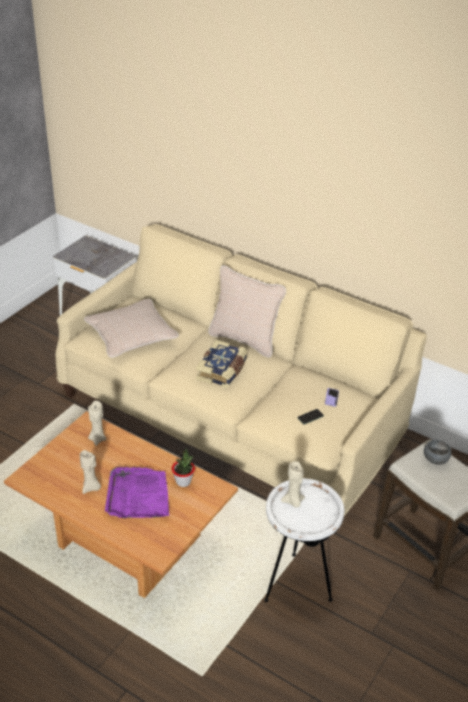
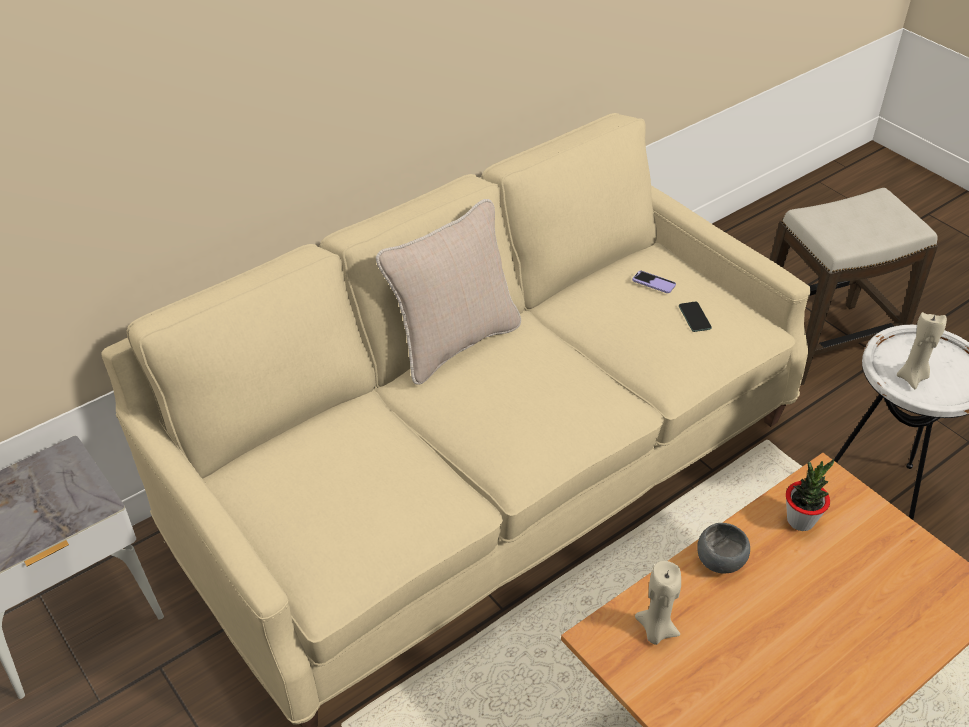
camera: 70 degrees left, 5 degrees up
beige candle [80,450,101,494] -> none
beige pillow [84,299,179,358] -> none
purple tray [105,467,169,518] -> none
book [196,340,247,389] -> none
grey bowl [424,439,451,465] -> grey bowl moved to [697,523,750,573]

